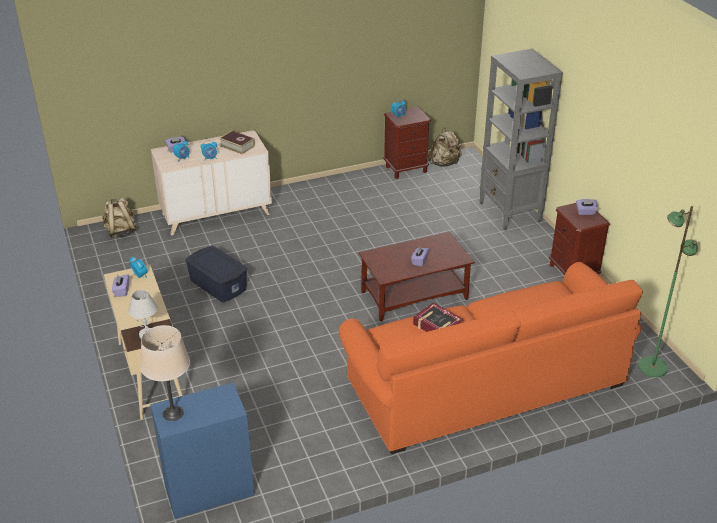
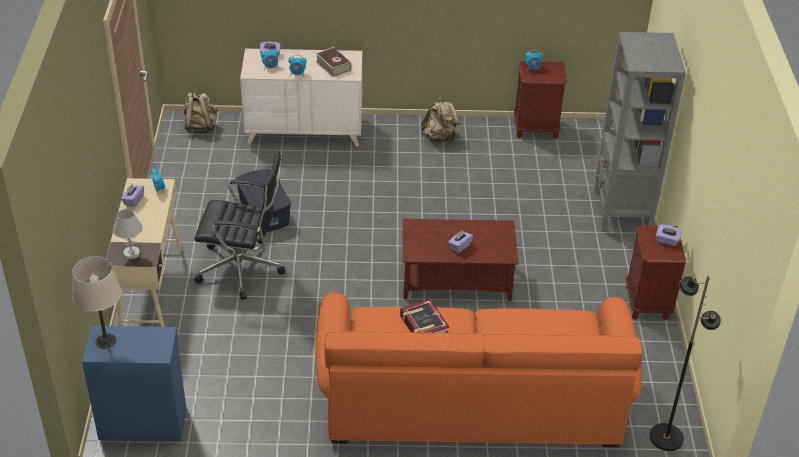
camera: 20 degrees right, 5 degrees up
beige backpack [428,127,462,167] -> beige backpack moved to [421,96,461,142]
green floor lamp [638,205,698,377] -> black floor lamp [650,276,721,451]
none -> black office chair [194,151,285,300]

